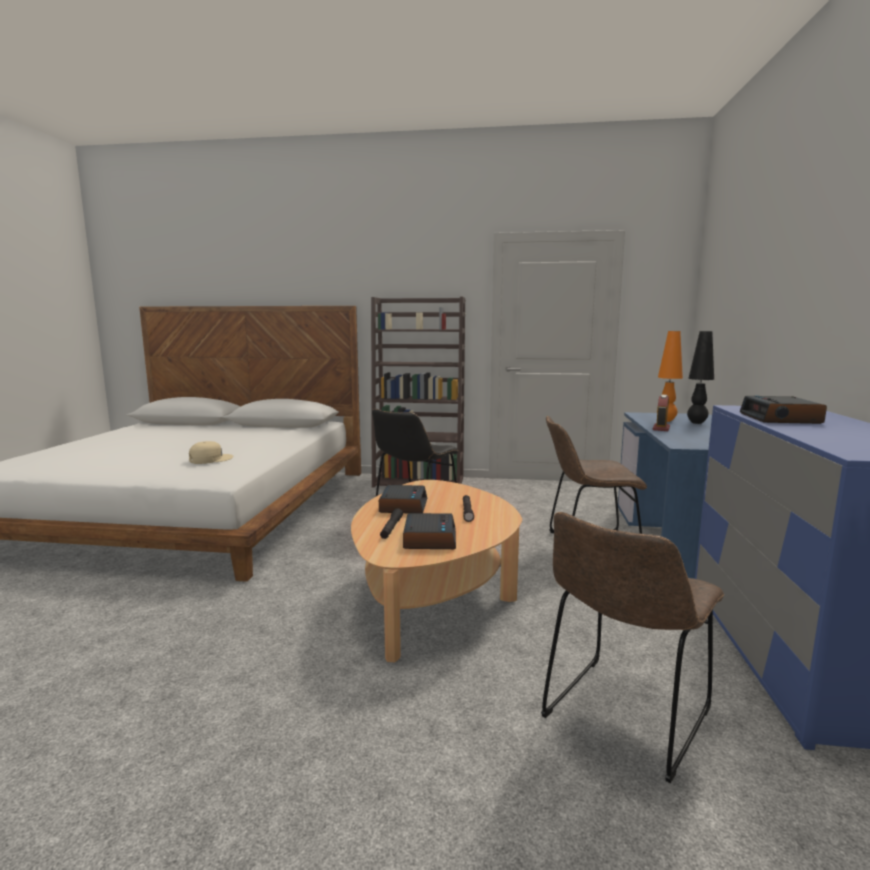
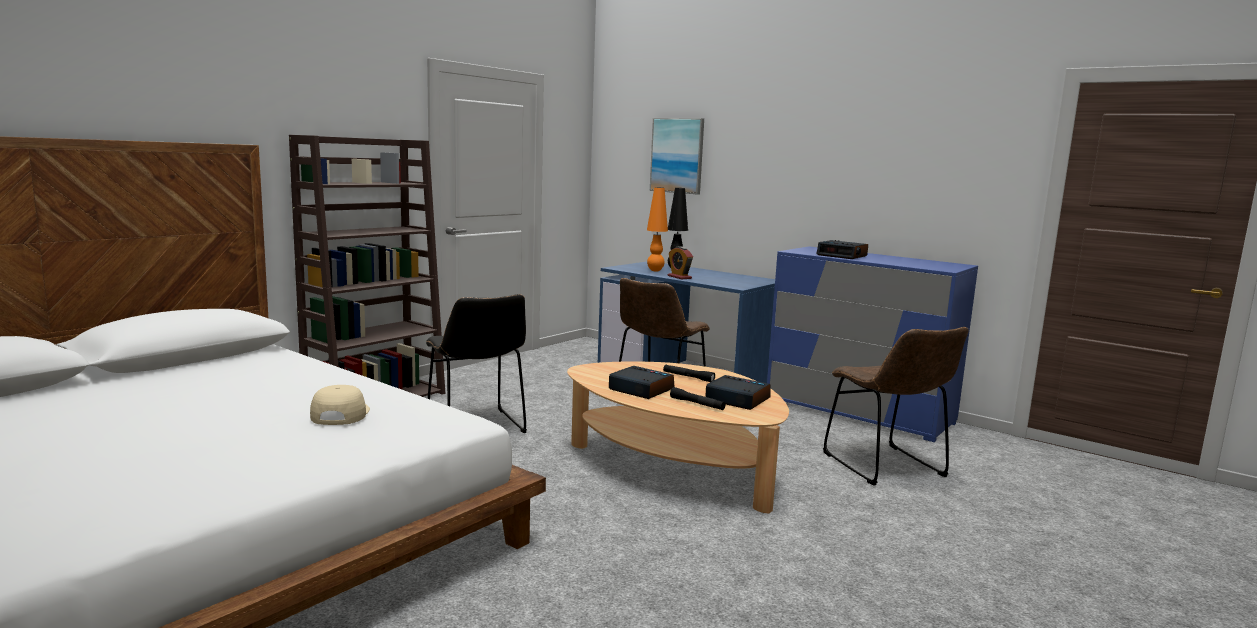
camera: 60 degrees left, 0 degrees up
none -> picture [650,118,704,194]

